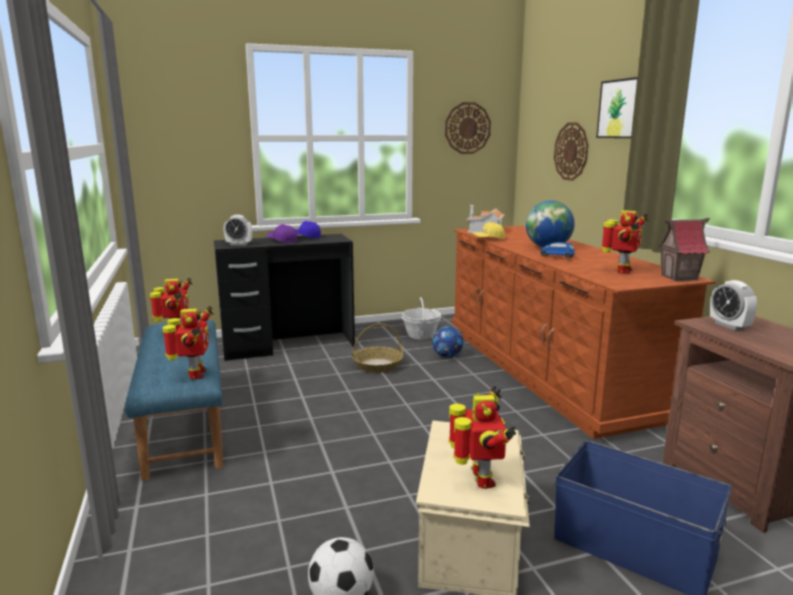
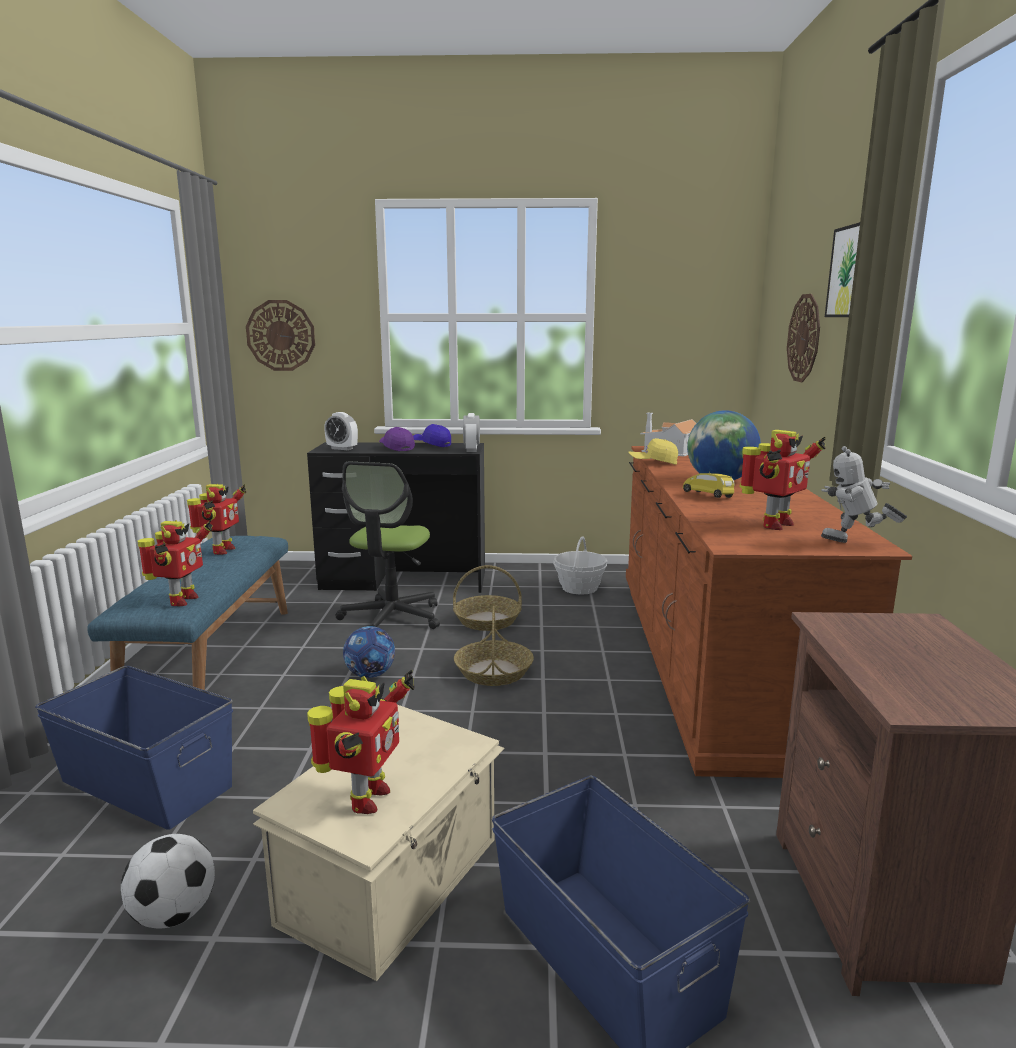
camera: 20 degrees right, 0 degrees up
football [432,326,464,358] -> football moved to [343,626,395,678]
wall clock [445,102,491,154] -> wall clock moved to [246,300,315,371]
blue toy car [540,241,575,258] -> yellow toy car [683,473,735,498]
toy house [658,218,710,281] -> toy robot [821,446,907,543]
alarm clock [710,280,757,330] -> alarm clock moved to [463,413,480,452]
none -> blue storage box [35,666,233,830]
none -> office chair [336,462,440,629]
none -> basket [454,606,534,686]

